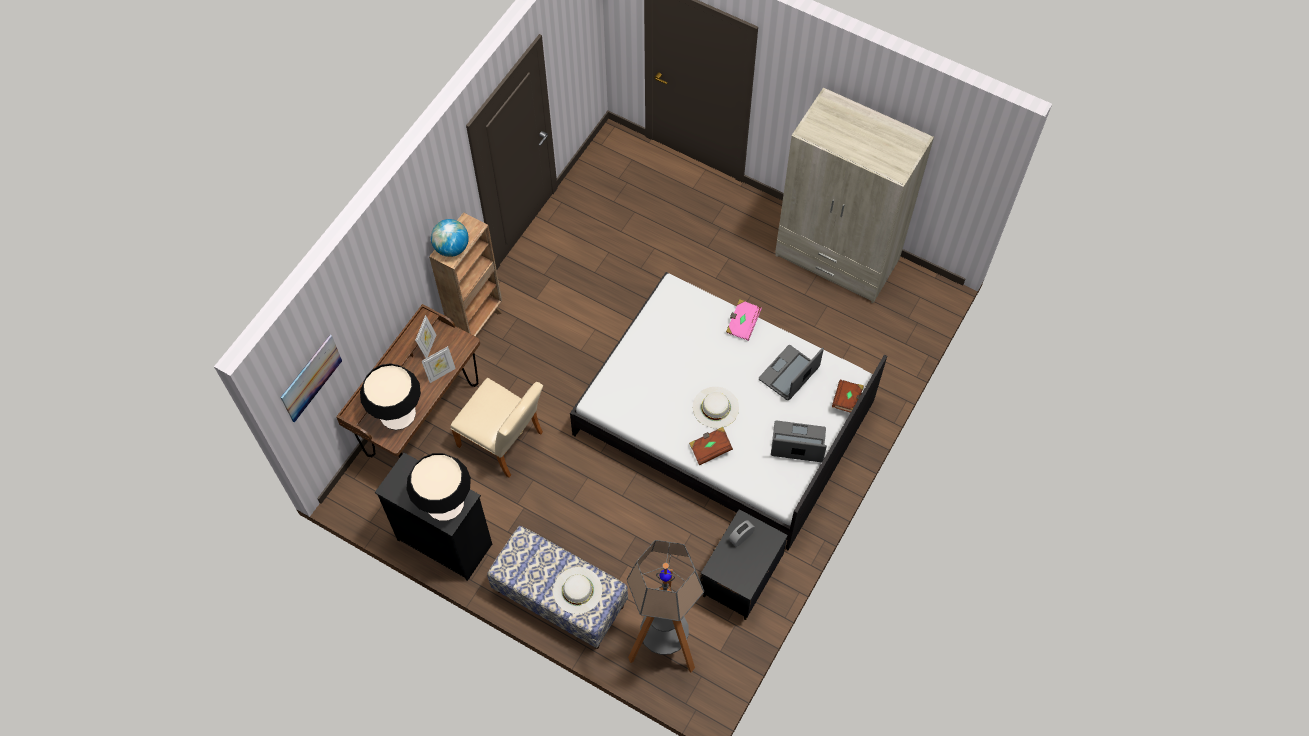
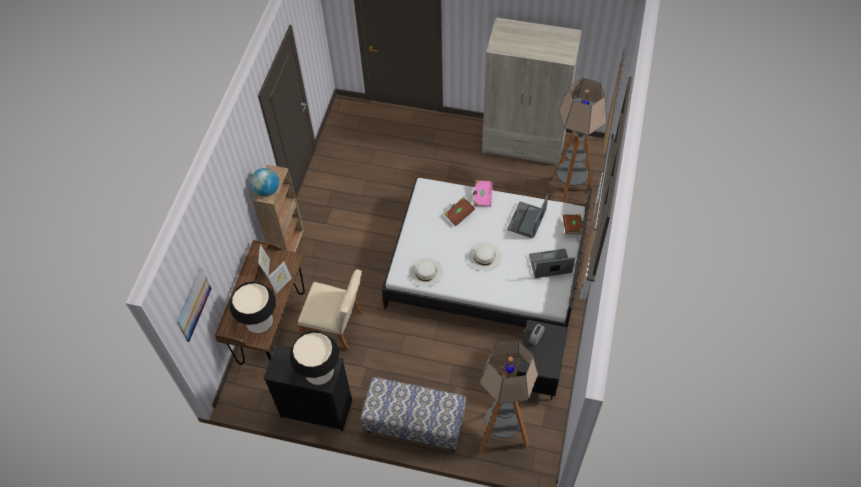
camera: 15 degrees left, 5 degrees down
white hat [553,567,602,614] -> white hat moved to [409,258,443,287]
brown book [689,427,733,465] -> brown book moved to [444,197,475,226]
none -> floor lamp [552,78,607,203]

